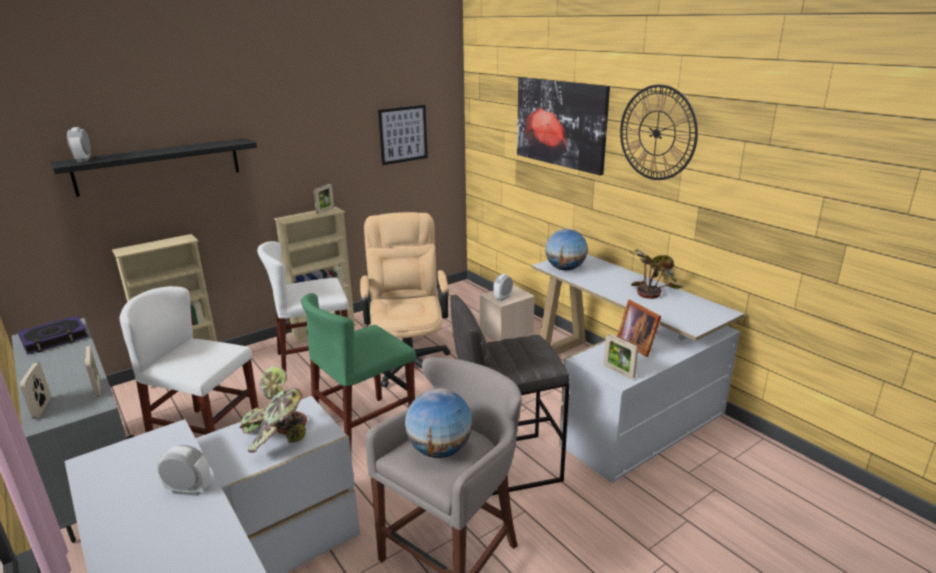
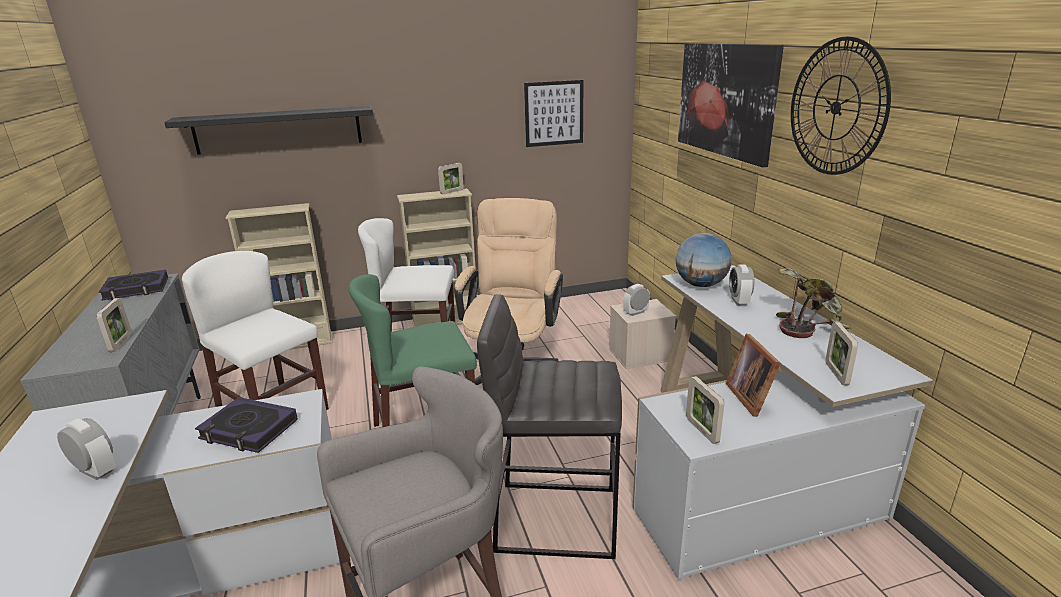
camera: 20 degrees right, 0 degrees up
picture frame [20,363,51,419] -> picture frame moved to [825,322,858,385]
alarm clock [67,127,91,162] -> alarm clock moved to [729,264,754,306]
potted plant [239,365,307,453] -> book [195,397,298,453]
globe [405,389,473,458] -> none

